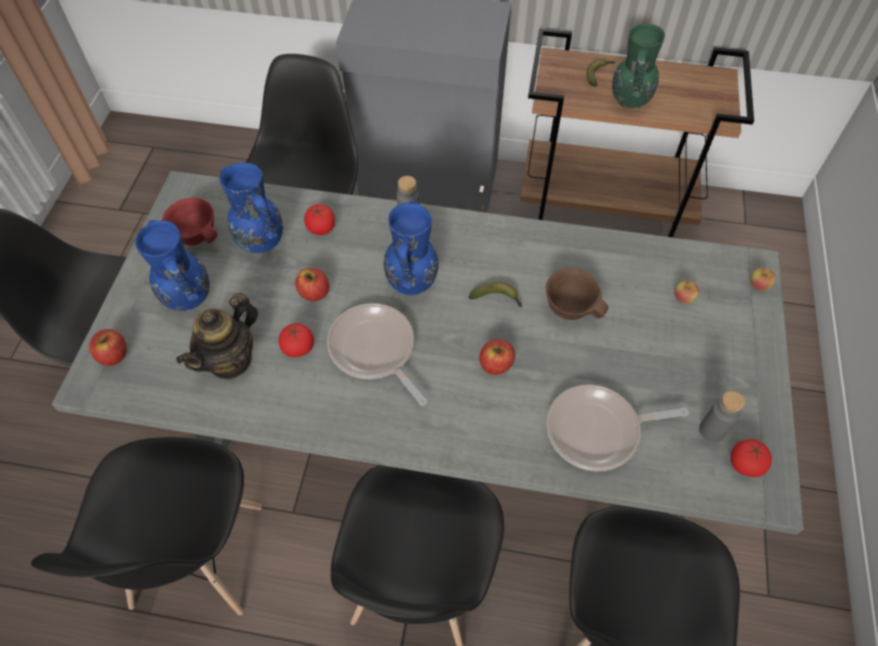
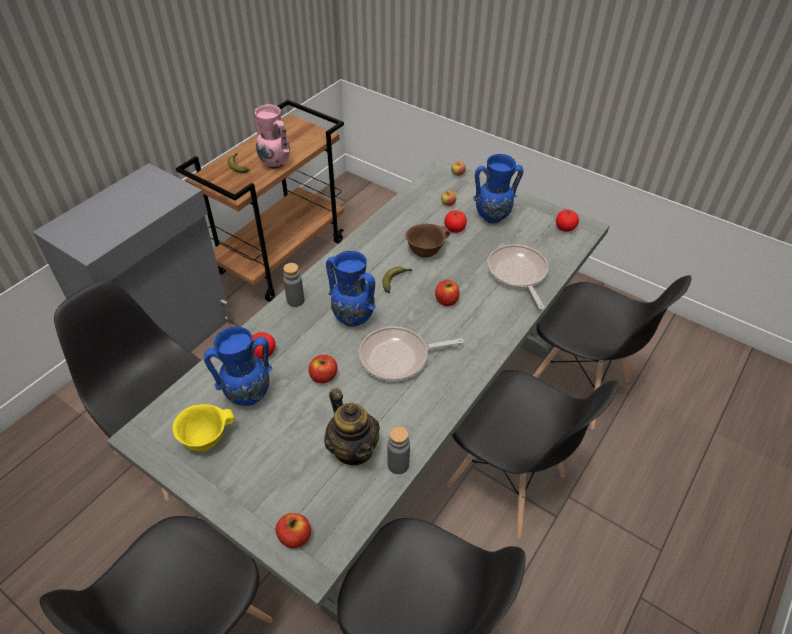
camera: 65 degrees left, 10 degrees down
blue vase [135,220,210,311] -> blue vase moved to [473,154,524,224]
red bowl [162,198,217,245] -> yellow bowl [173,404,235,451]
tomato [279,323,314,357] -> tomato moved to [444,210,467,233]
frying pan [546,384,689,471] -> frying pan turned 150 degrees clockwise [487,244,549,310]
green vase [612,24,665,110] -> pink vase [254,104,290,169]
grey bottle [699,391,745,442] -> grey bottle moved to [387,426,410,474]

